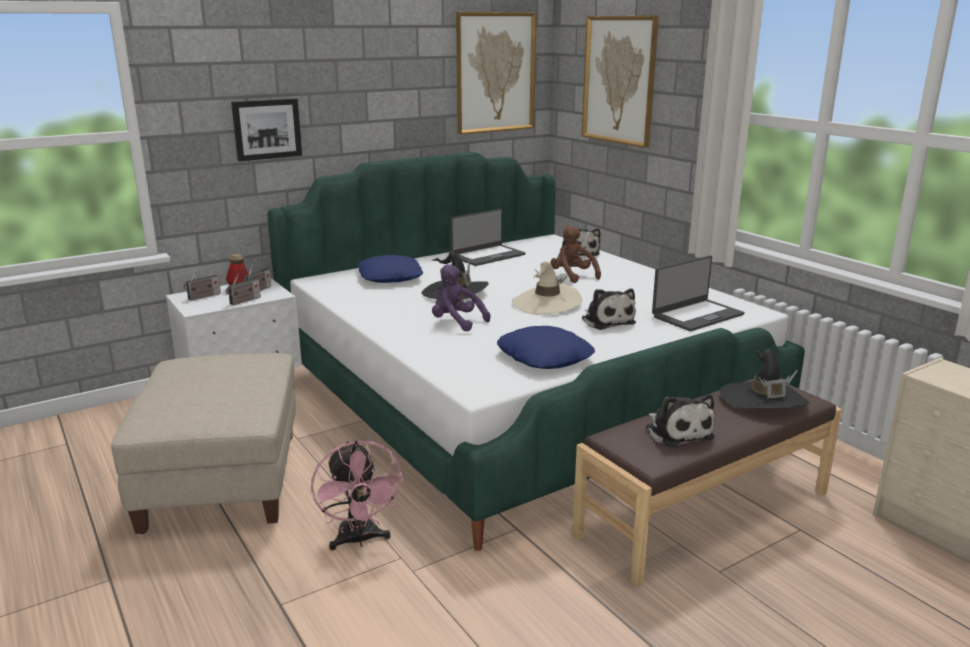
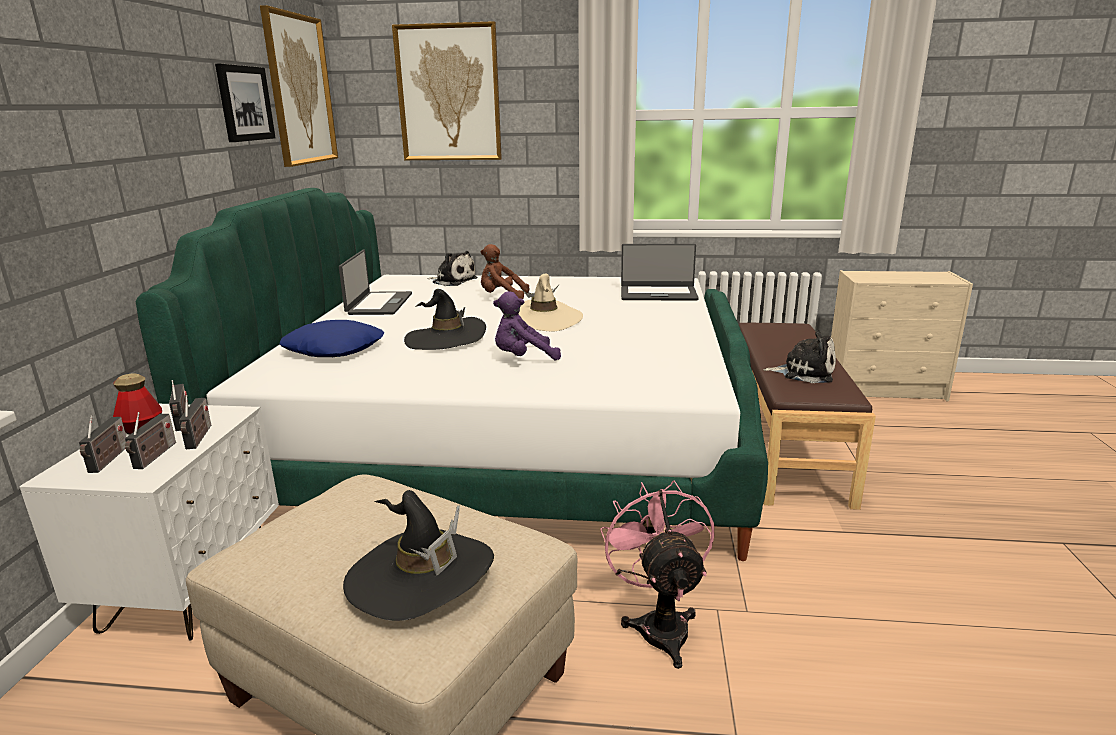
camera: 50 degrees left, 0 degrees up
picture [231,98,302,161] -> picture moved to [215,63,276,142]
pink fan [311,440,405,550] -> pink fan turned 120 degrees counterclockwise [600,481,714,669]
blue pillow [497,326,595,369] -> none
plush toy [582,288,636,330] -> none
laptop [652,256,745,331] -> laptop turned 90 degrees clockwise [621,244,699,301]
black hat [720,349,810,409] -> black hat moved to [343,490,494,621]
none -> radio [125,412,176,469]

